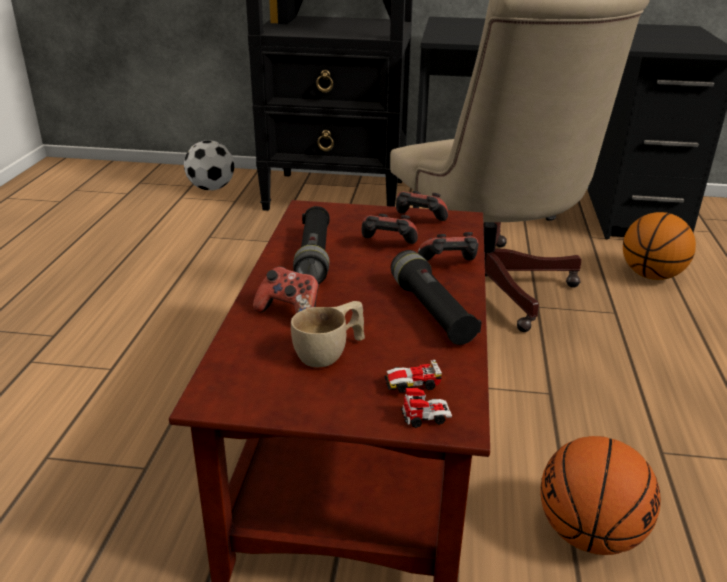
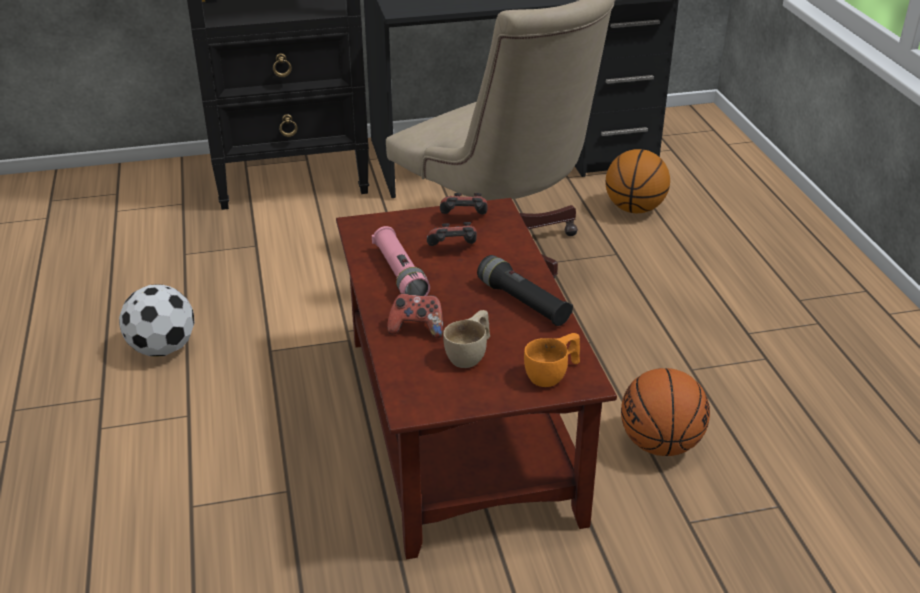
camera: 20 degrees left, 5 degrees up
football [184,140,235,190] -> football moved to [119,284,195,357]
black flashlight [293,206,330,284] -> pink flashlight [372,226,430,296]
toy car [384,360,452,428] -> orange cup [524,333,580,387]
game controller [417,232,479,261] -> none

